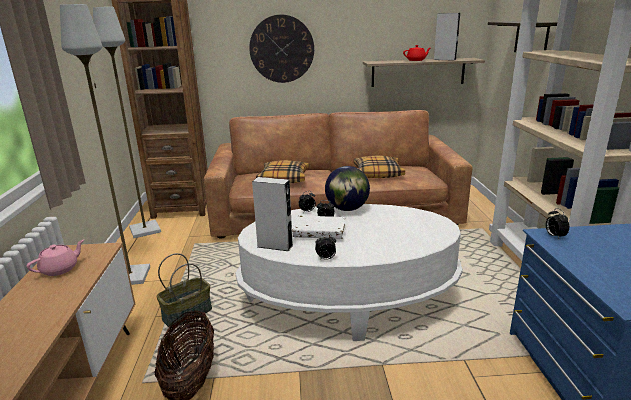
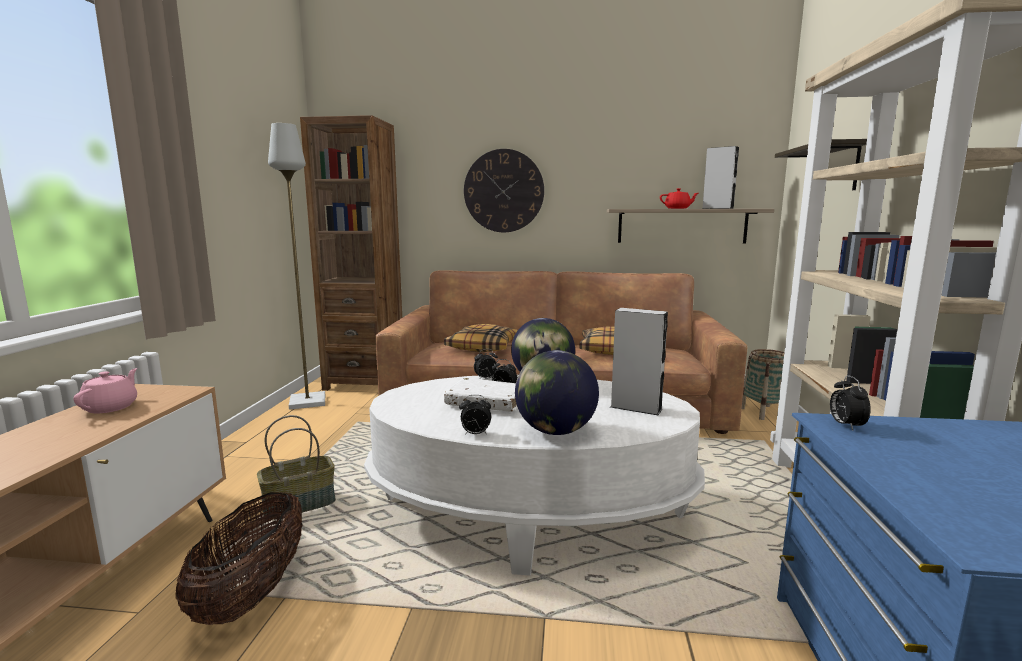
camera: 10 degrees right, 10 degrees down
pink teapot [26,239,85,276] -> pink teapot turned 45 degrees counterclockwise [73,368,137,413]
grey floor lamp [60,4,150,285] -> none
grey speaker [252,177,293,251] -> grey speaker moved to [611,308,668,415]
none -> globe [515,350,599,435]
none -> basket [742,349,784,420]

